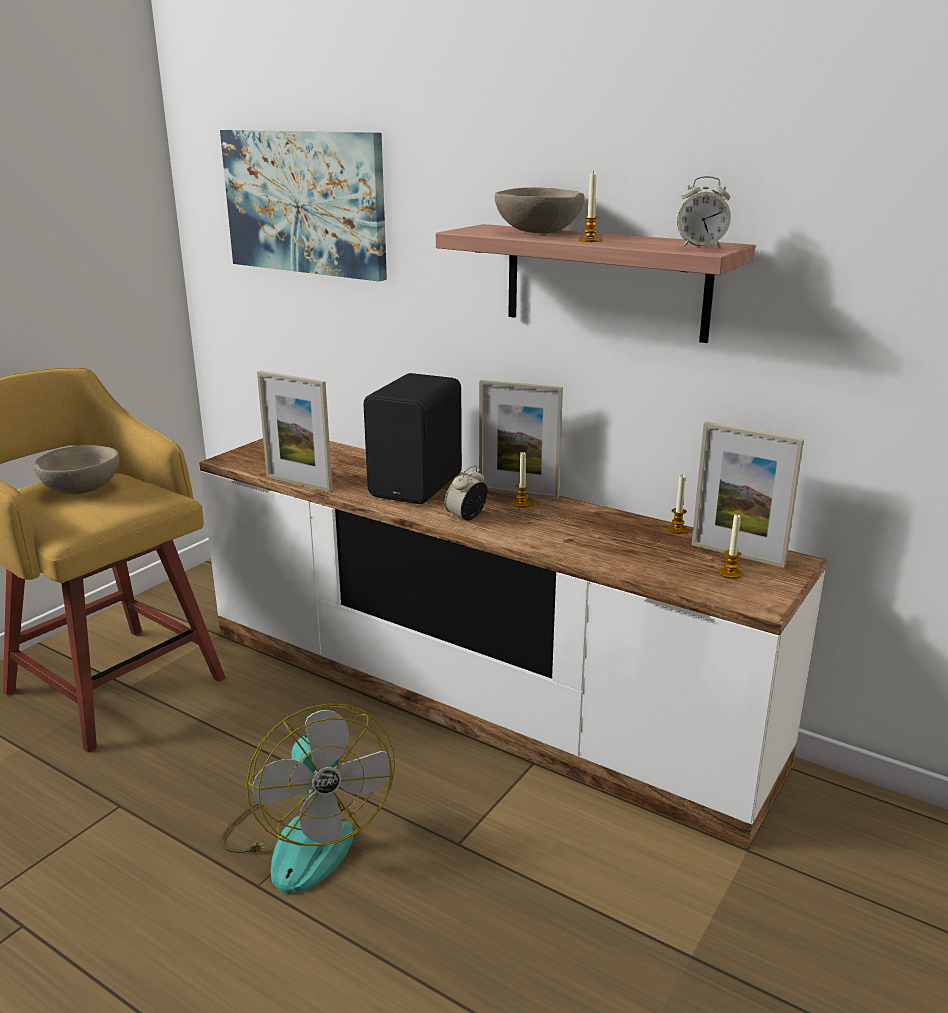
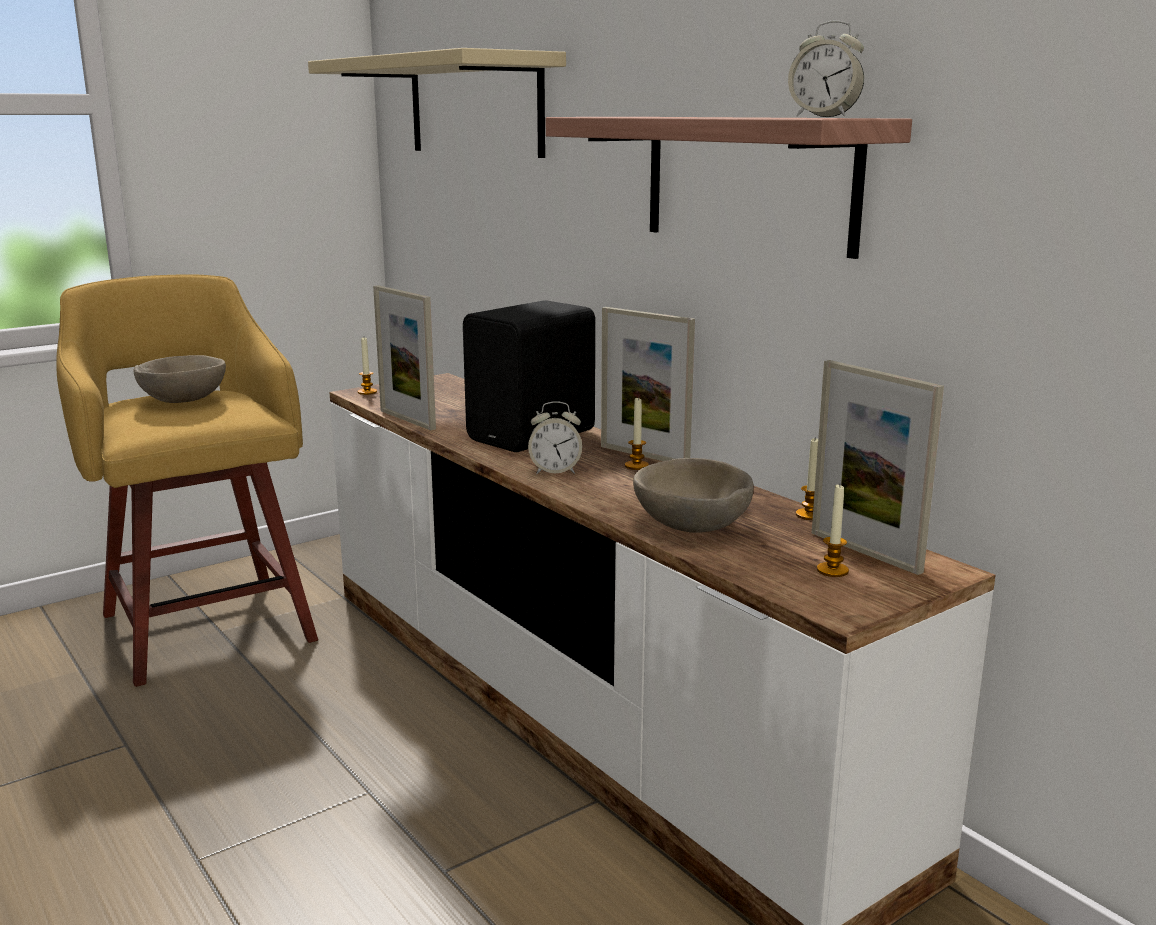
camera: 20 degrees right, 5 degrees down
fan [219,703,395,894] -> none
picture [220,130,387,282] -> beige shelf [308,48,566,158]
alarm clock [445,466,488,521] -> alarm clock turned 150 degrees counterclockwise [528,401,582,474]
beige bowl [495,187,585,233] -> beige bowl moved to [633,458,754,533]
candle [579,171,601,242] -> candle moved to [358,337,377,395]

